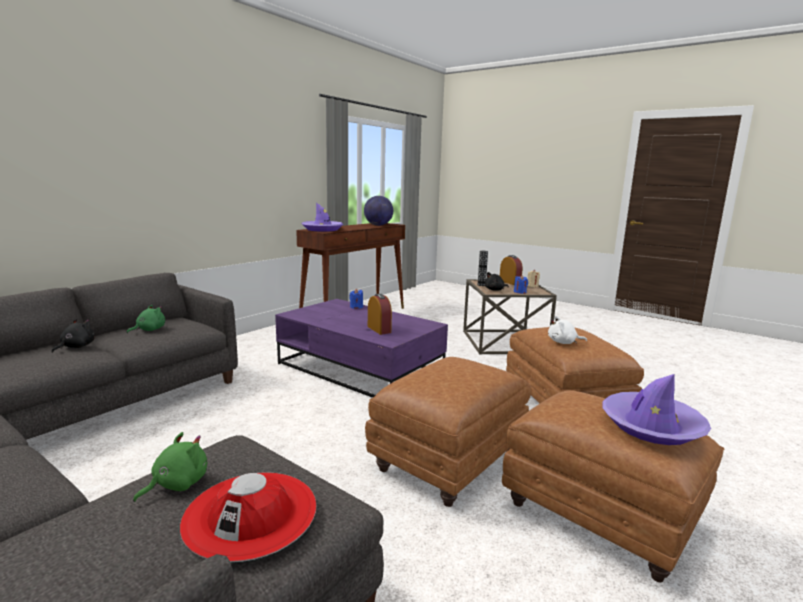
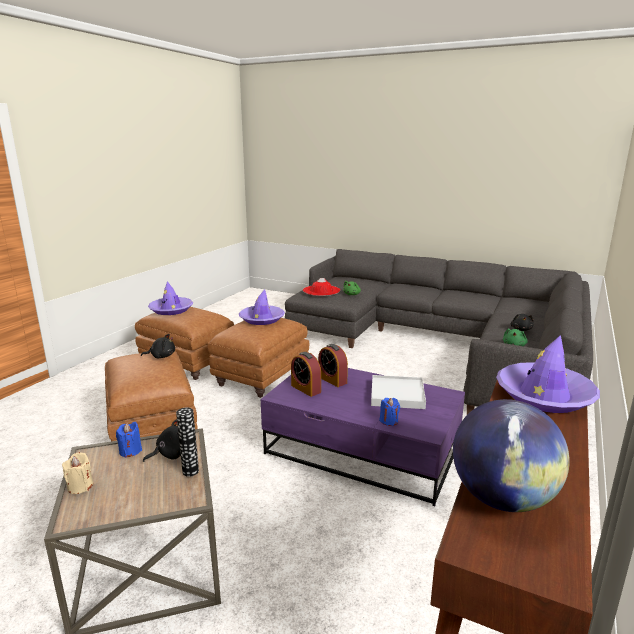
camera: 170 degrees right, 5 degrees up
alarm clock [500,255,523,285] -> alarm clock moved to [291,352,321,397]
white plush toy [548,316,587,344] -> black plush toy [141,334,175,358]
none -> purple hat [239,289,285,325]
none -> white tray [371,375,426,409]

